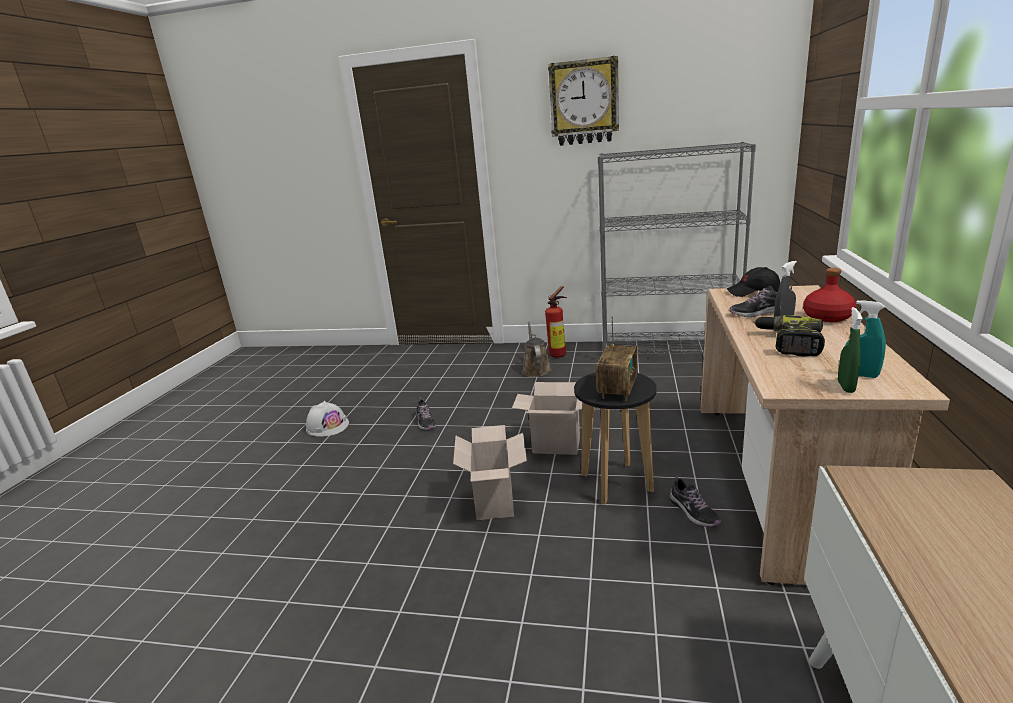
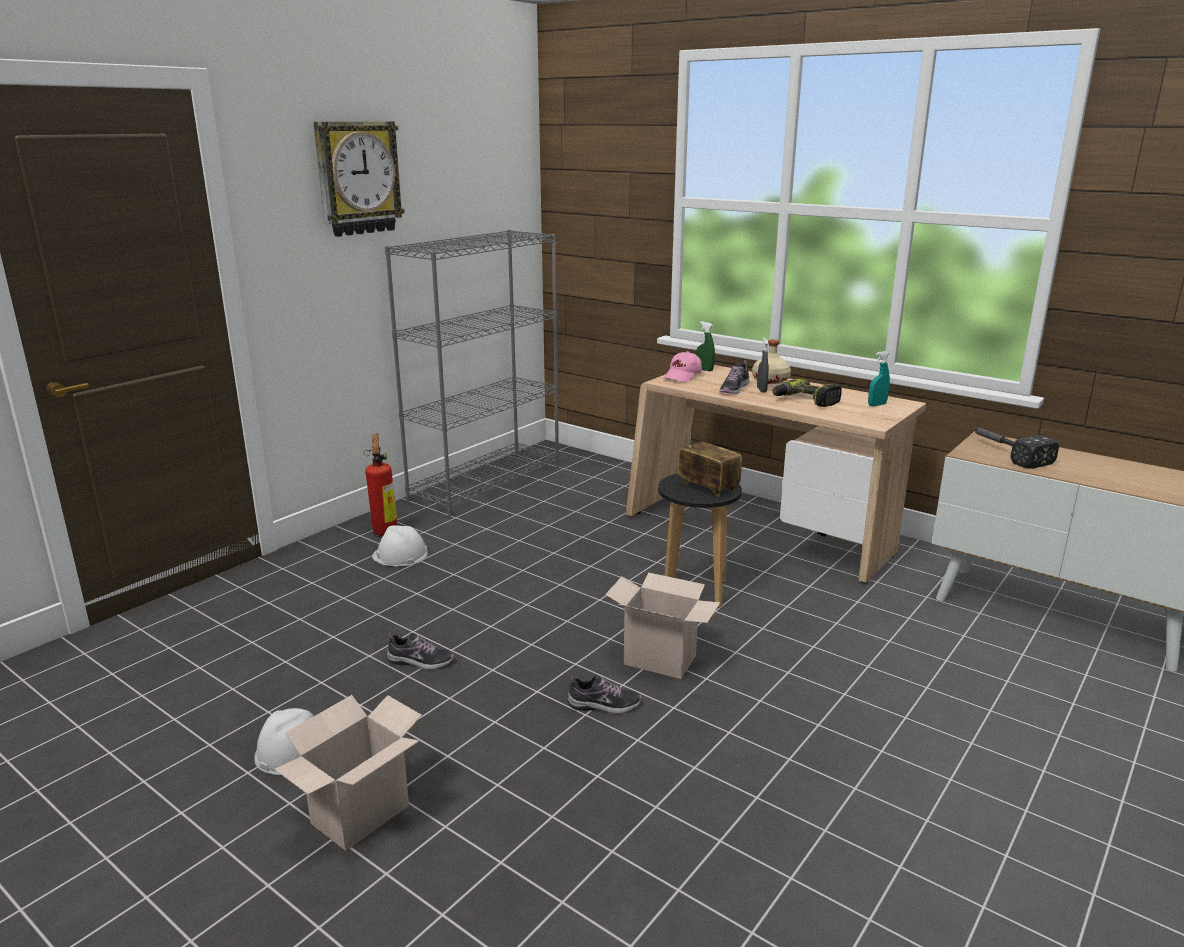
camera: 65 degrees left, 0 degrees up
cardboard box [512,382,582,455] -> cardboard box moved to [274,695,422,851]
brown watering can [522,322,552,377] -> white hard hat [372,525,428,566]
shoe [669,475,721,527] -> shoe moved to [567,675,641,714]
black cap [727,267,780,297] -> pink cap [663,351,702,382]
red bottle [803,268,856,322] -> beige bottle [752,339,791,384]
green spray bottle [838,307,862,393] -> green spray bottle moved to [696,321,715,371]
none -> hammer [972,428,1059,469]

